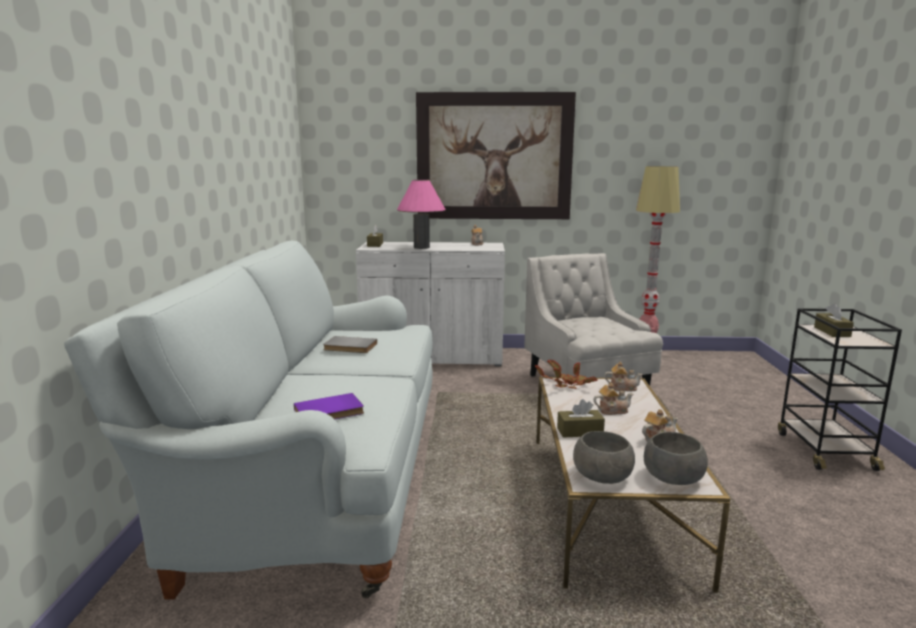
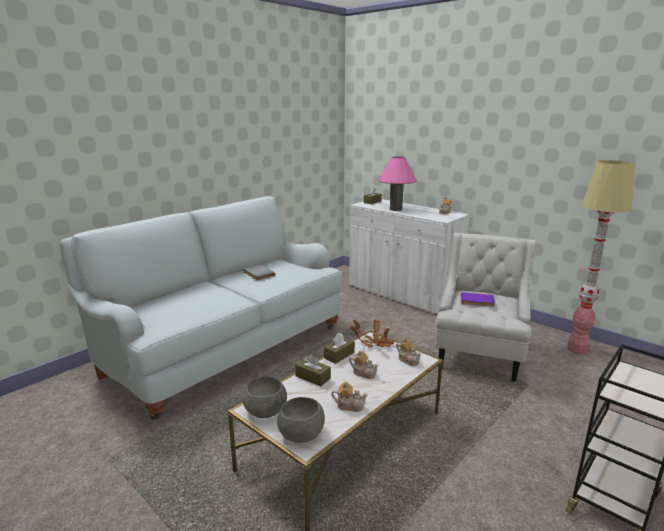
camera: 40 degrees right, 5 degrees up
purple book [294,393,364,419] -> purple book moved to [461,292,495,307]
picture [416,92,576,219] -> none
brown tissue box [814,303,854,337] -> brown tissue box moved to [324,333,355,364]

